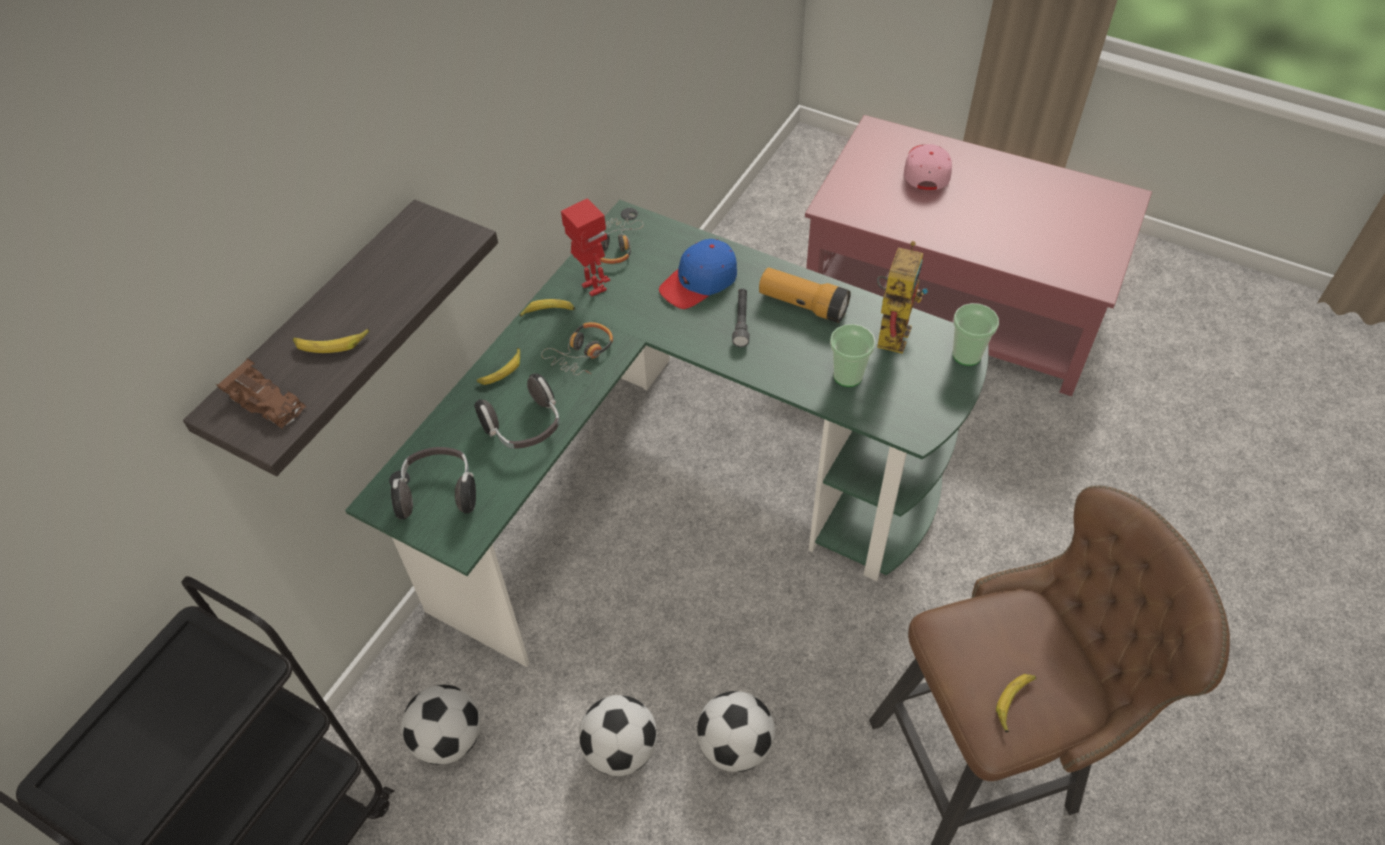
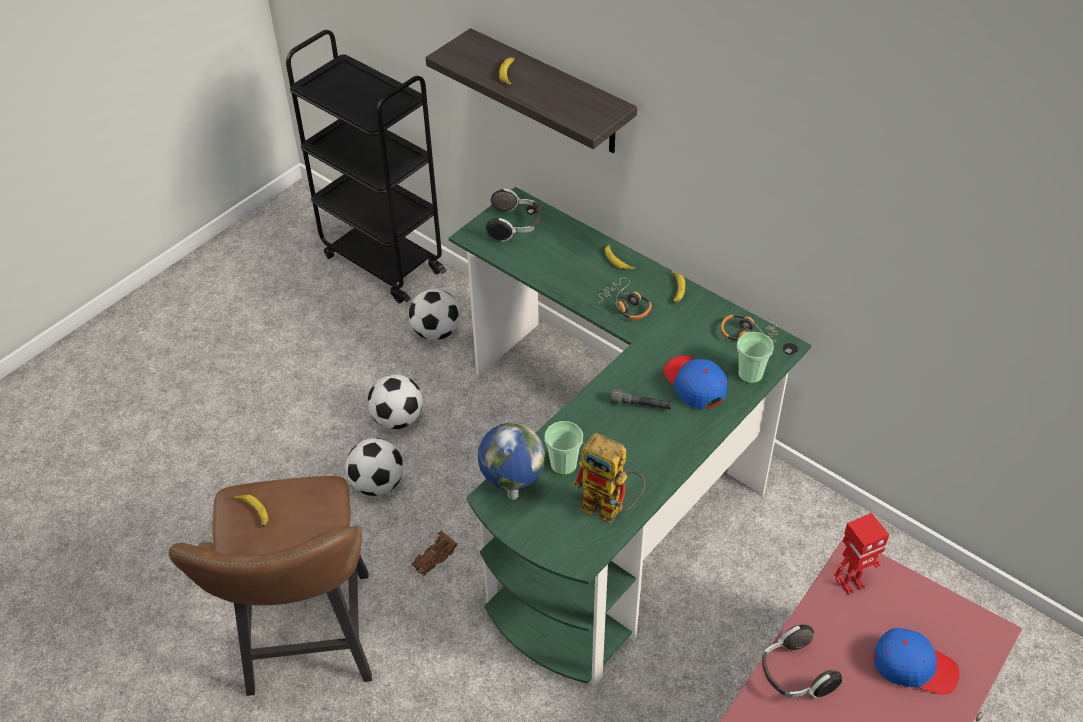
camera: 100 degrees right, 5 degrees down
brown toy car [215,358,307,429] -> brown toy car moved to [411,530,458,576]
headphones [474,373,560,449] -> headphones moved to [762,624,842,698]
toy robot [561,198,610,296] -> toy robot moved to [834,513,889,595]
flashlight [759,267,851,323] -> none
pink cap [904,144,952,190] -> blue cap [874,628,959,694]
cup [953,303,999,366] -> cup moved to [737,332,774,384]
none -> globe [477,423,545,500]

